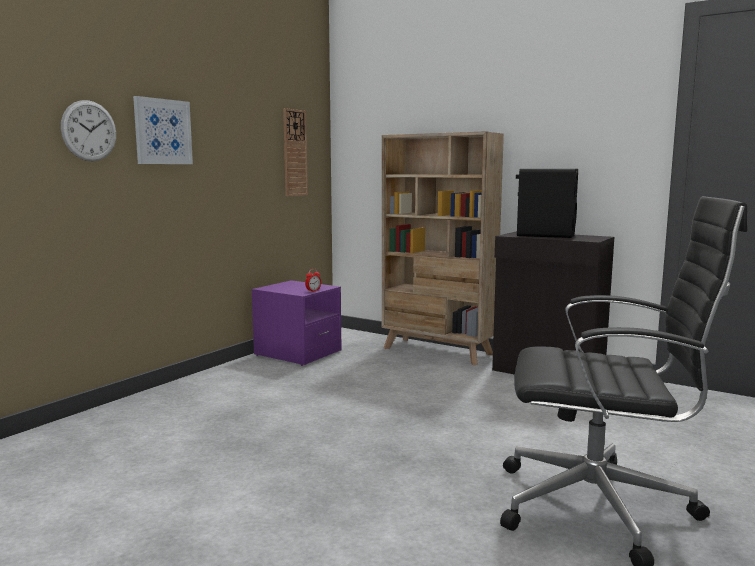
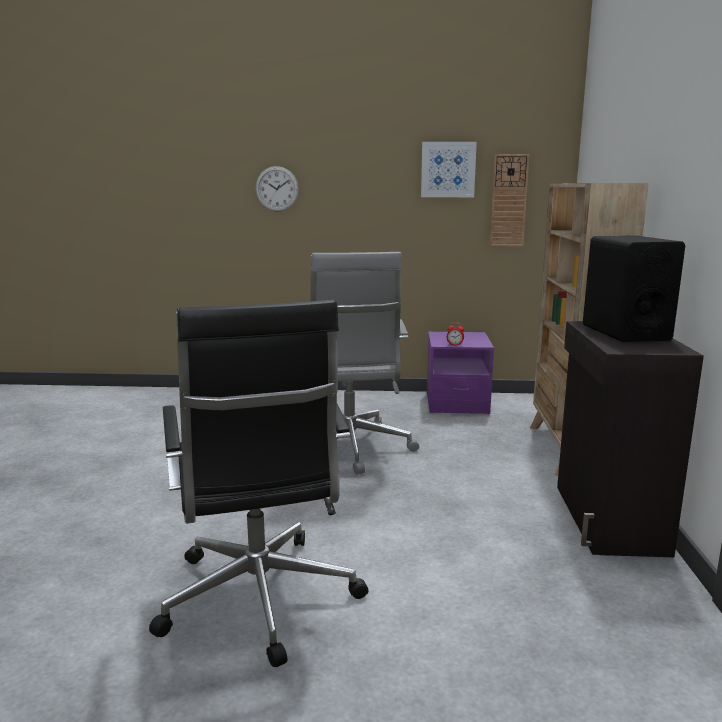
camera: 60 degrees right, 5 degrees up
picture [133,96,193,164] -> picture moved to [421,142,477,197]
none -> grey office chair [310,252,419,474]

